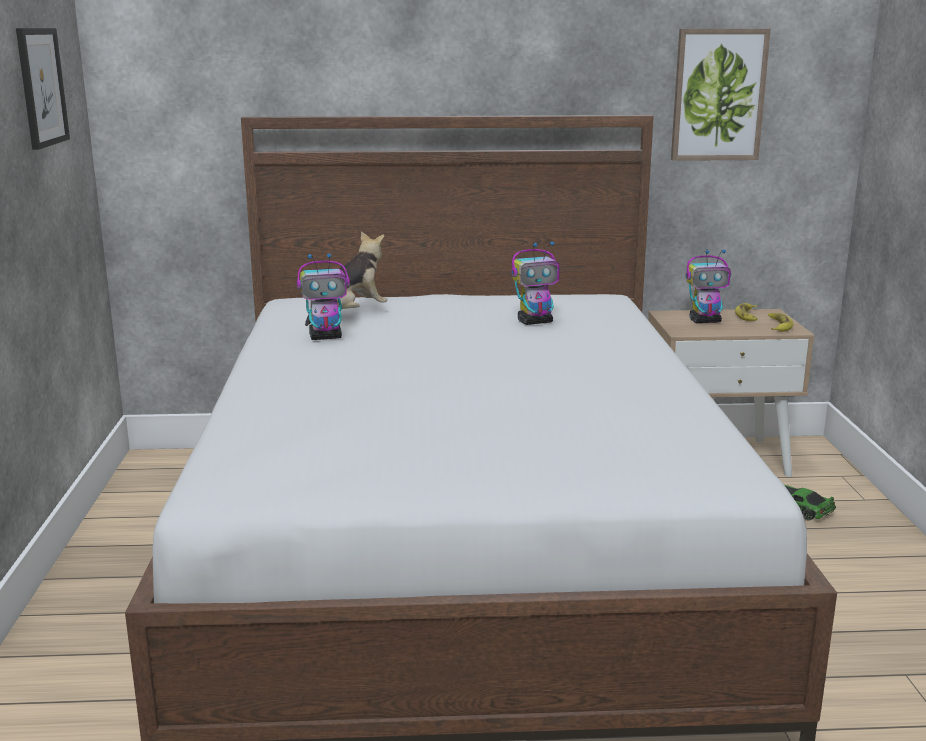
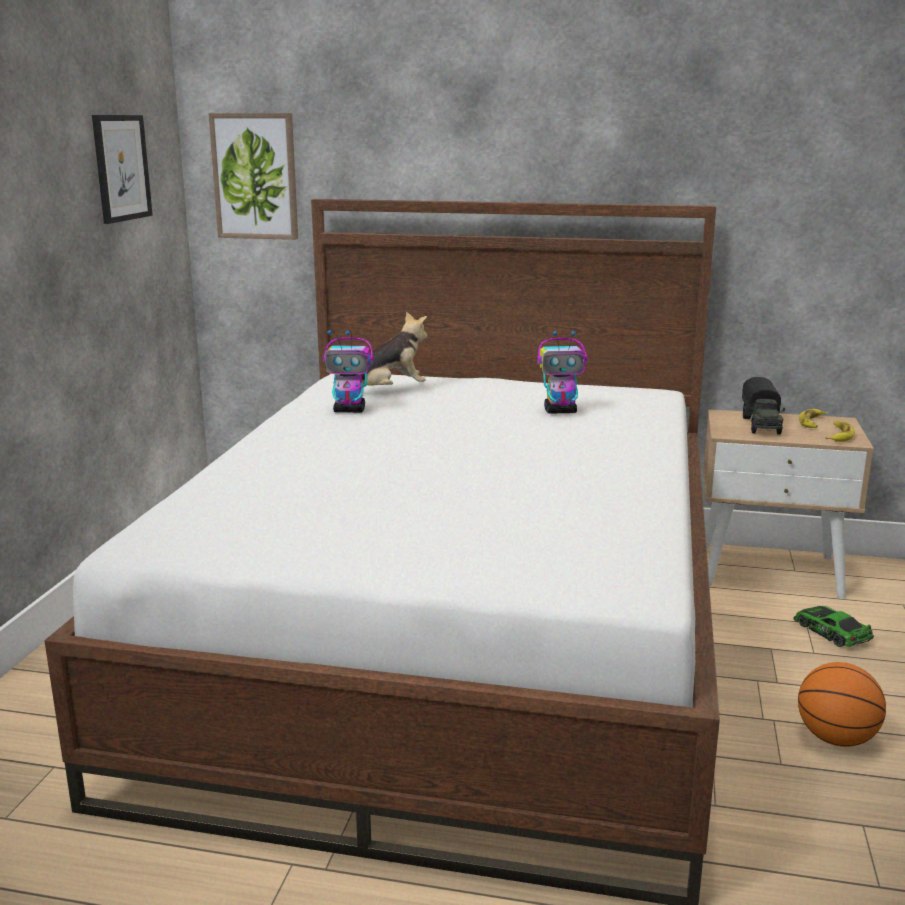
camera: 15 degrees right, 0 degrees up
picture [671,29,771,161] -> picture moved to [209,113,298,240]
toy robot [686,250,731,323] -> toy truck [742,377,785,434]
none -> basketball [798,662,886,747]

